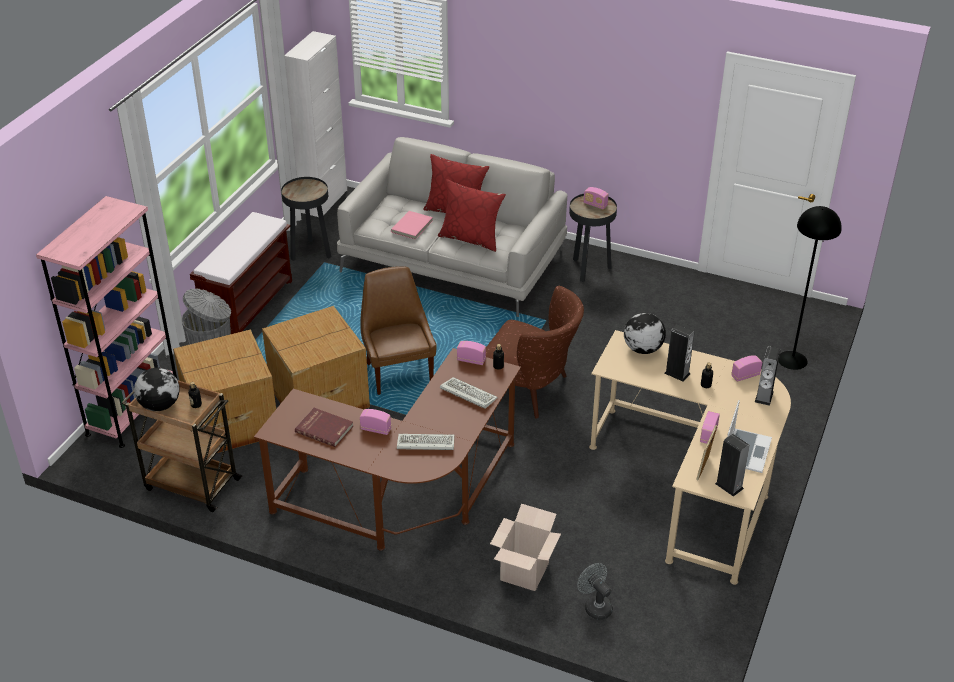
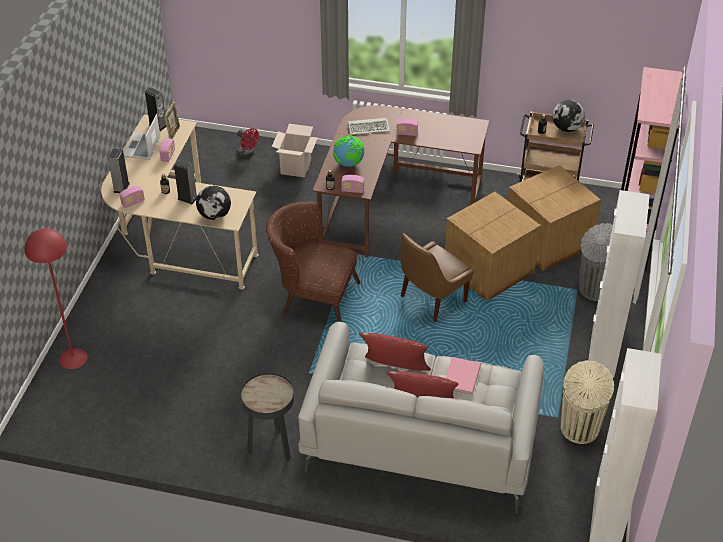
camera: 170 degrees right, 5 degrees up
brown bench [190,212,292,334] -> white cabinet [588,190,650,378]
black side table [281,177,331,261] -> beige trash can [561,360,614,444]
red book [295,408,353,447] -> none
brown chair [360,266,437,395] -> brown chair turned 75 degrees clockwise [401,233,474,322]
keyboard [440,377,498,409] -> globe [333,135,364,167]
grey fan [577,563,613,620] -> red fan [237,128,259,158]
radio [584,187,608,209] -> none
black floor lamp [778,206,842,370] -> red floor lamp [25,228,87,369]

